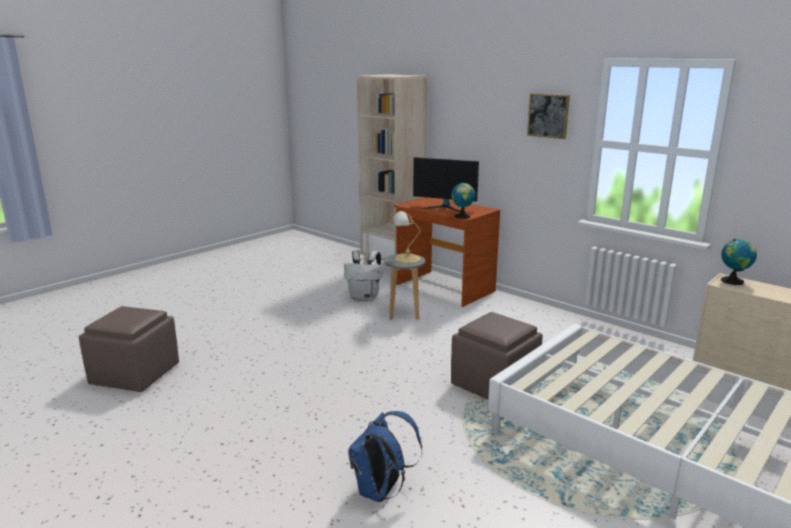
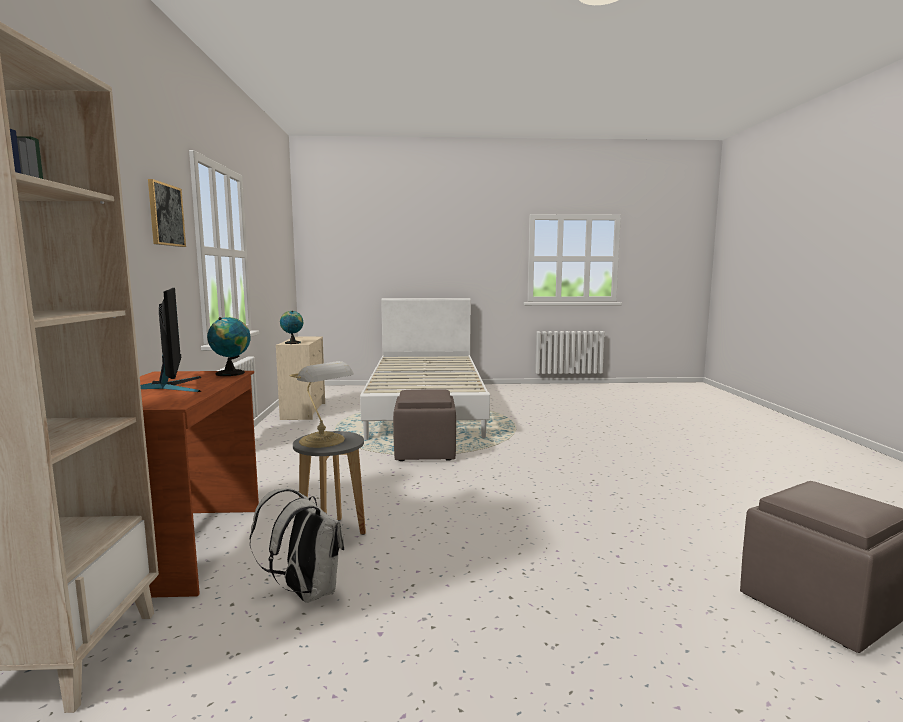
camera: 135 degrees left, 10 degrees down
blue backpack [348,411,422,502] -> none

